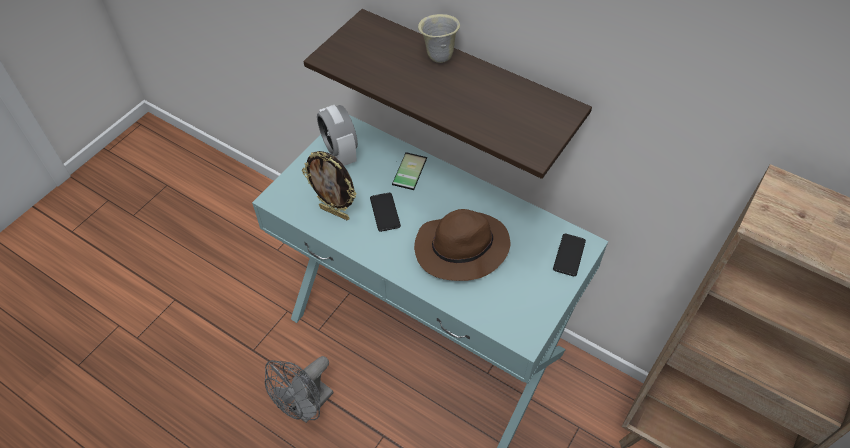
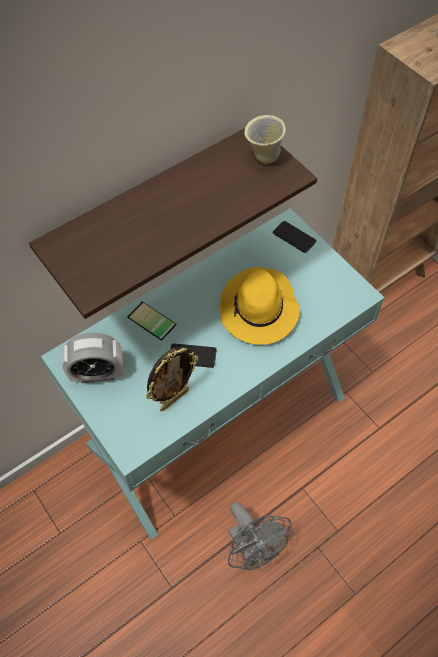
camera: 70 degrees left, 5 degrees up
brown hat [414,209,510,281] -> yellow hat [220,267,300,345]
beige mug [418,14,460,63] -> beige mug moved to [244,115,286,164]

